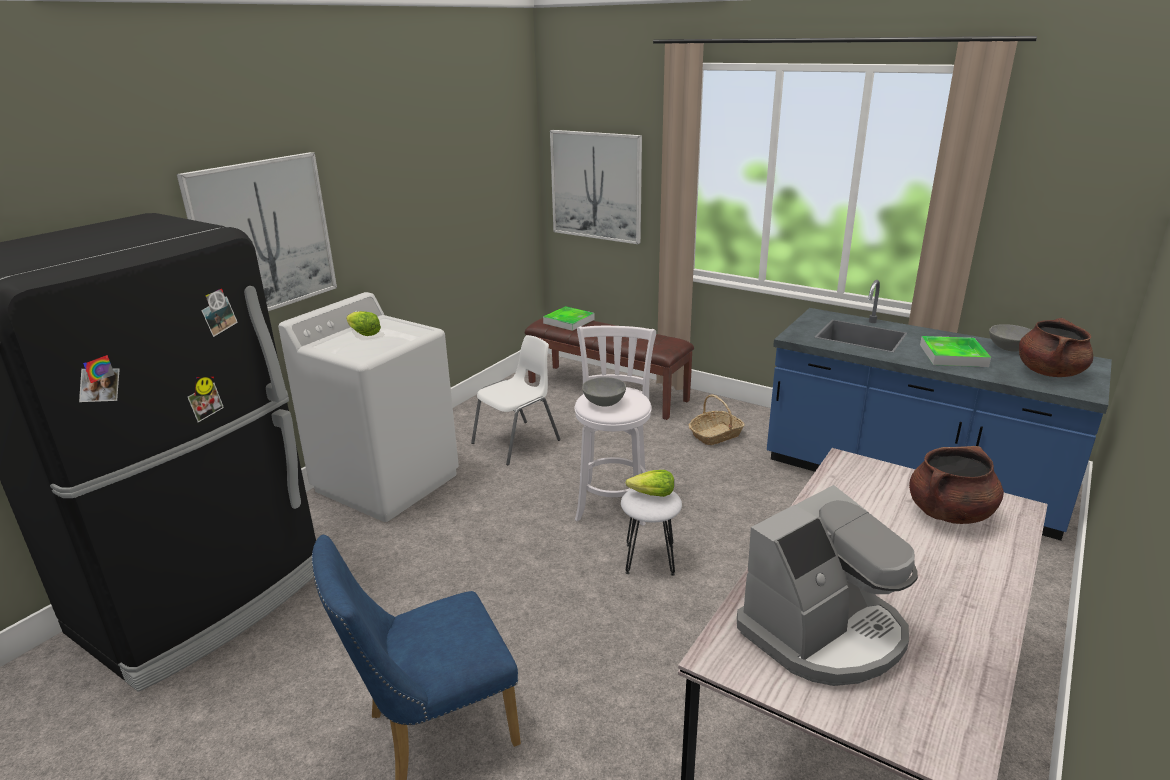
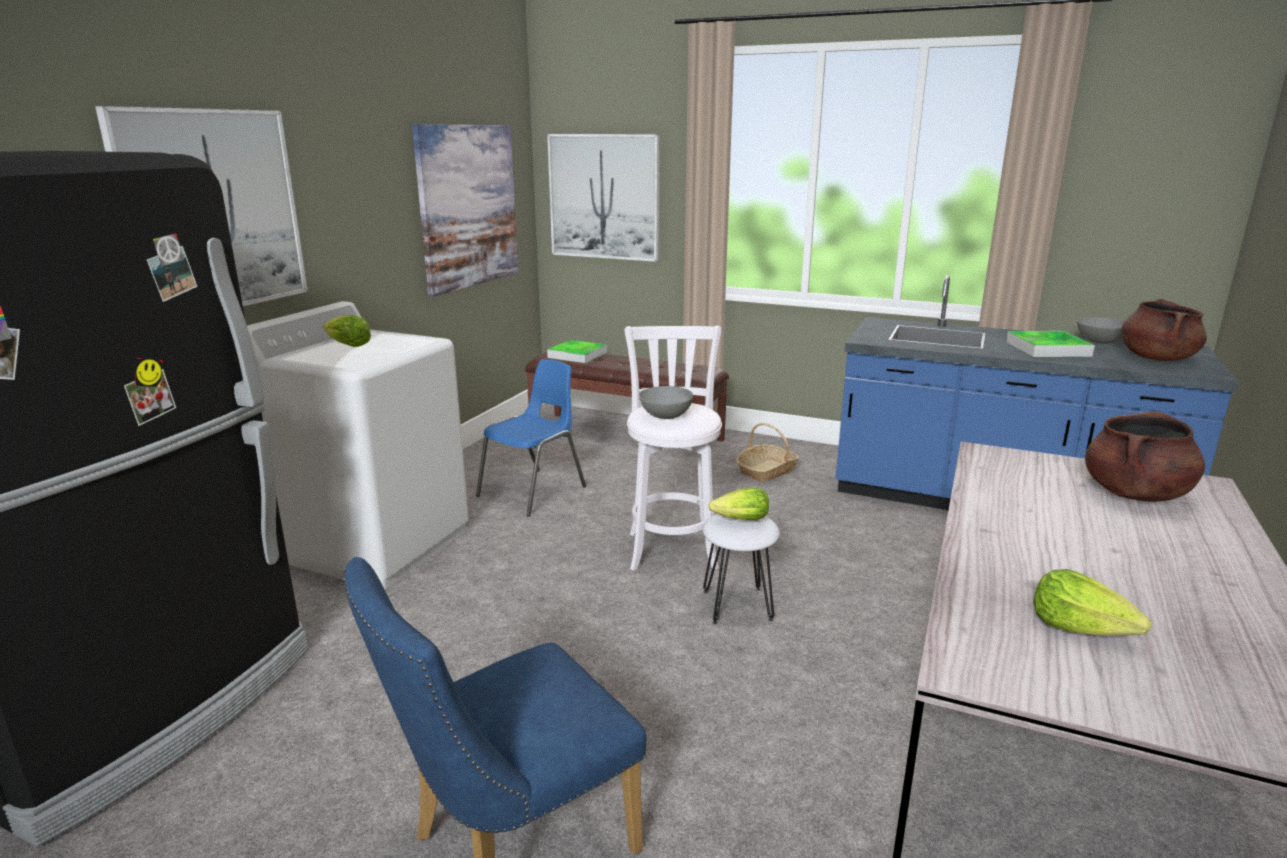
camera: 10 degrees left, 5 degrees down
white chair [471,335,560,465] -> blue chair [476,359,586,517]
coffee machine [737,485,918,686] -> lettuce [1033,569,1151,635]
none -> picture [412,124,518,297]

